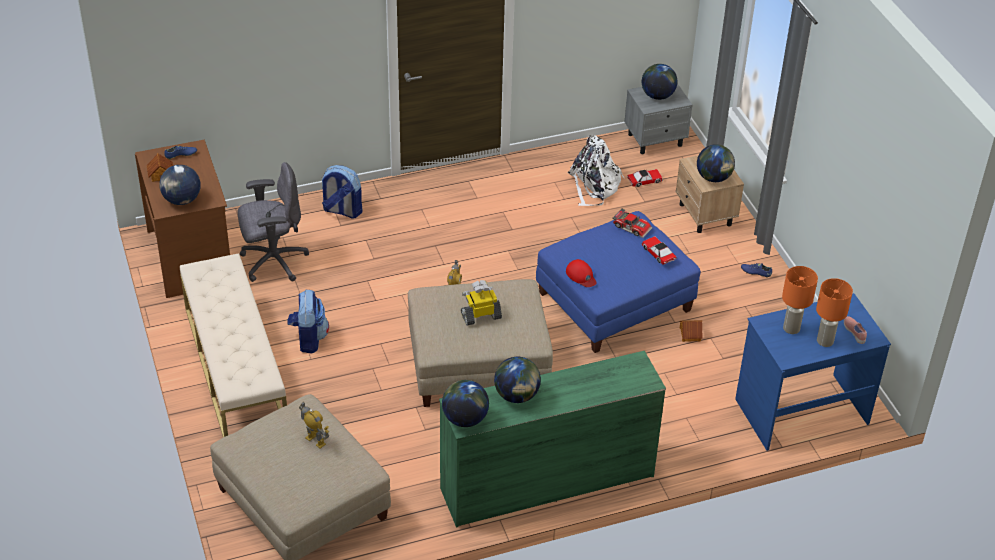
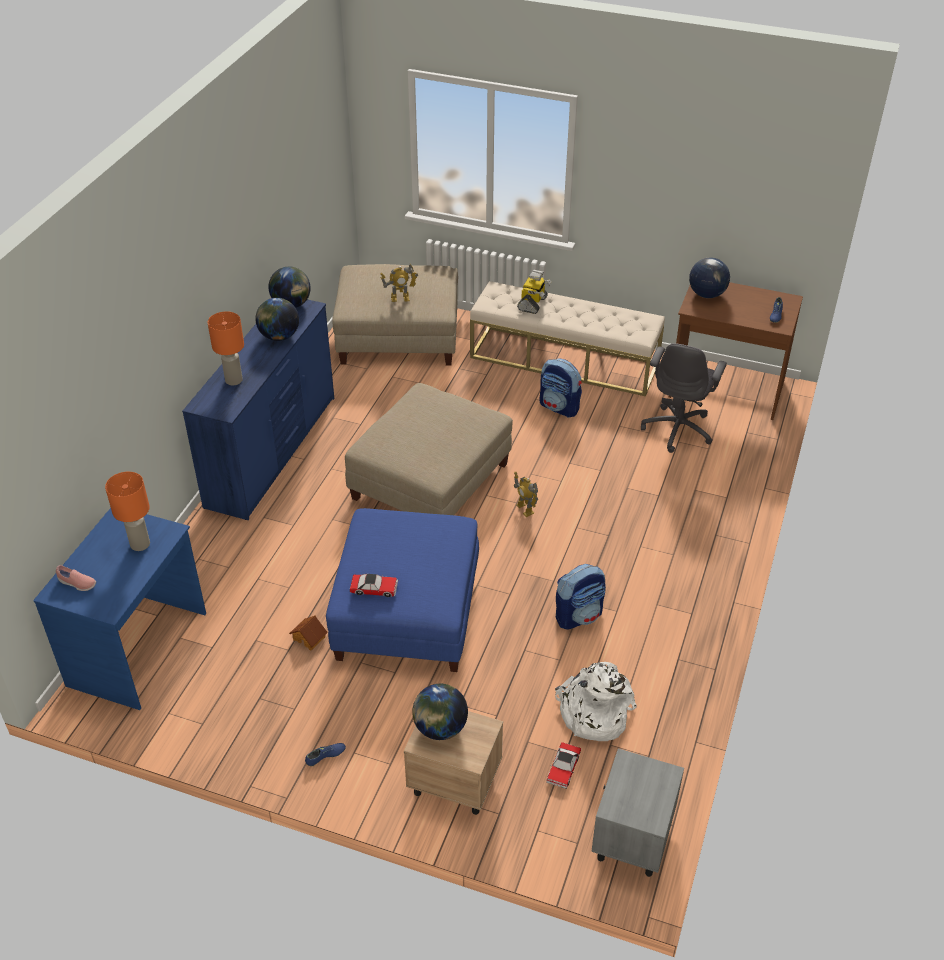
camera: 130 degrees right, 0 degrees up
toy house [147,153,173,182] -> none
backpack [321,165,362,219] -> backpack moved to [556,564,606,630]
green dresser [439,351,666,528] -> blue dresser [182,299,334,520]
toy robot [461,280,502,326] -> toy robot moved to [517,270,551,314]
red cap [566,259,597,287] -> none
toy car [613,209,652,238] -> none
globe [642,64,678,100] -> none
orange table lamp [816,278,853,347] -> orange table lamp moved to [208,311,244,385]

